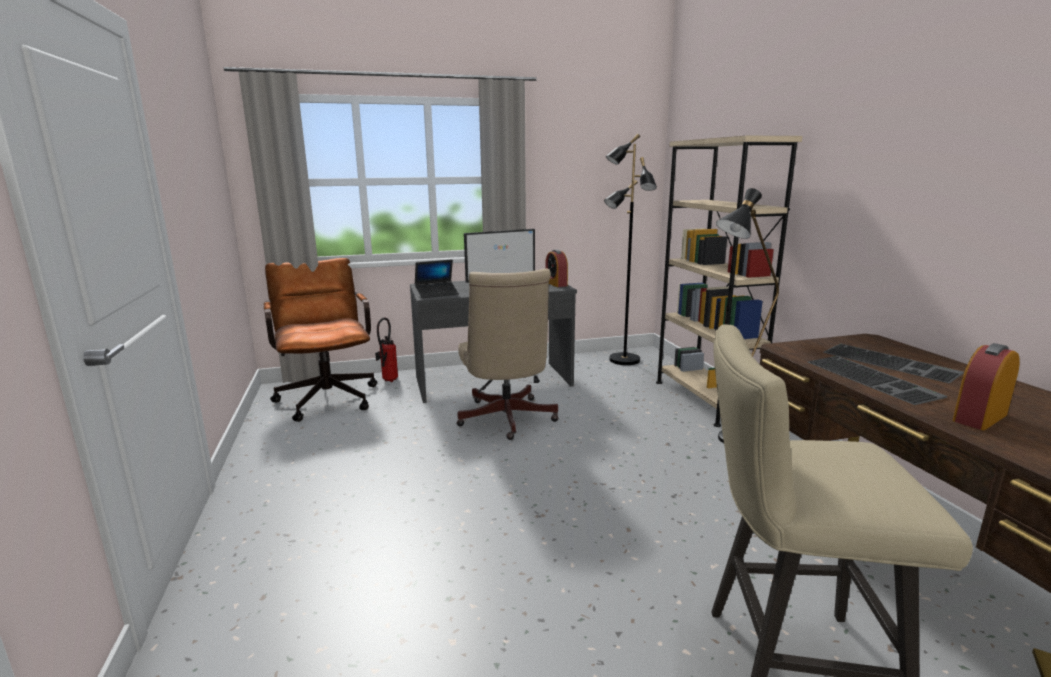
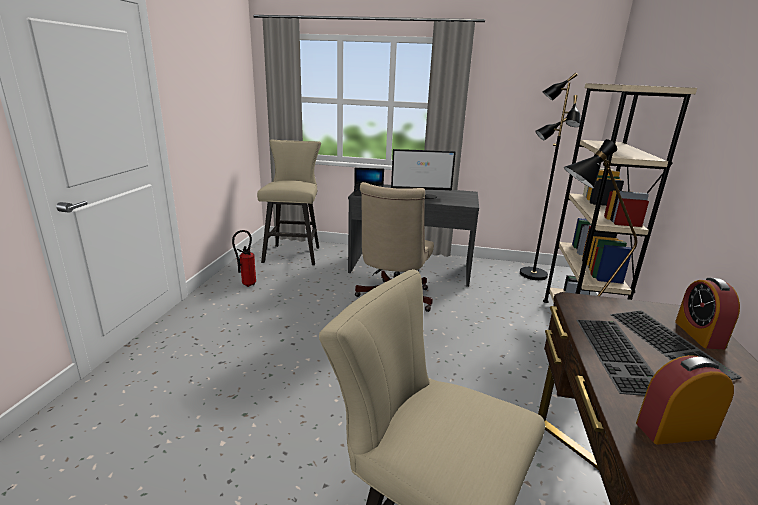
camera: 25 degrees right, 5 degrees up
brown office chair [264,258,377,422] -> beige stool [257,140,321,265]
fire extinguisher [375,318,398,382] -> fire extinguisher moved to [232,230,256,287]
alarm clock [545,249,568,287] -> alarm clock moved to [675,278,740,349]

